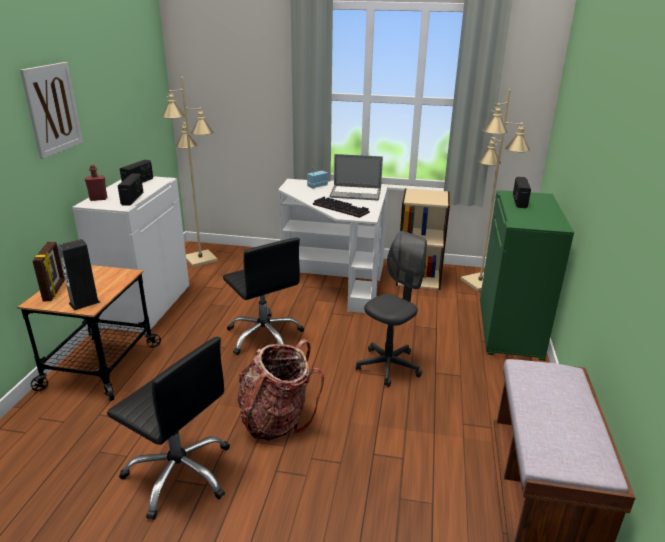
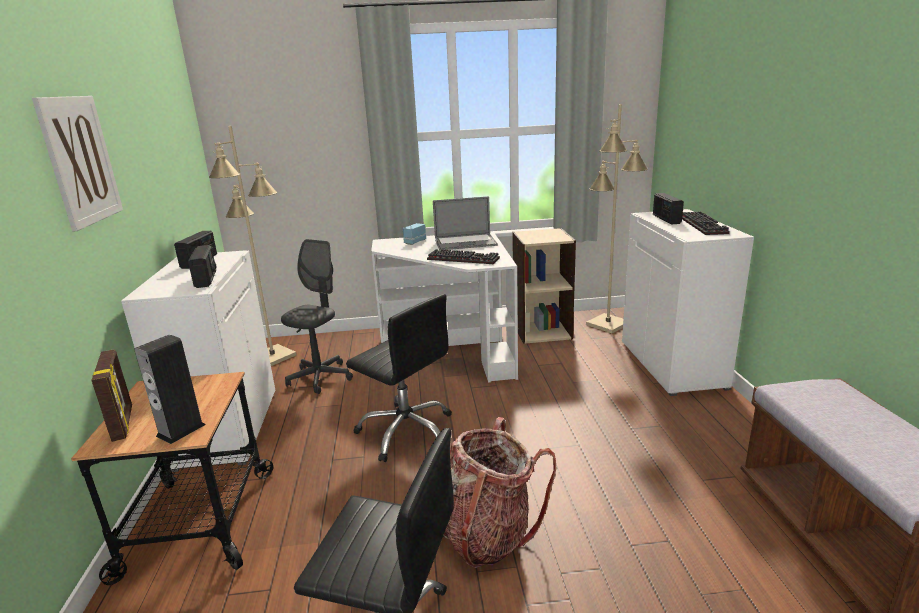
camera: 15 degrees left, 5 degrees down
red bottle [85,165,107,201] -> none
grey office chair [356,231,427,387] -> grey office chair moved to [281,239,353,394]
green cabinet [480,190,574,361] -> white cabinet [622,209,754,396]
none -> keyboard [682,211,730,235]

